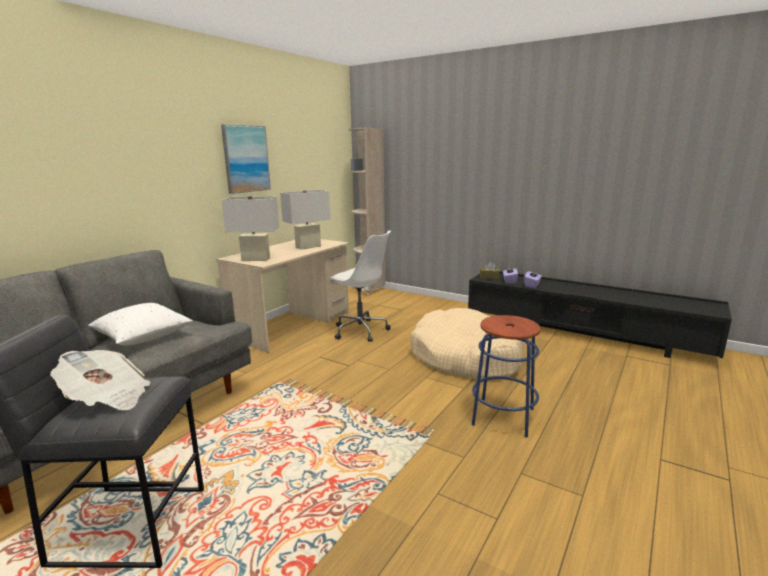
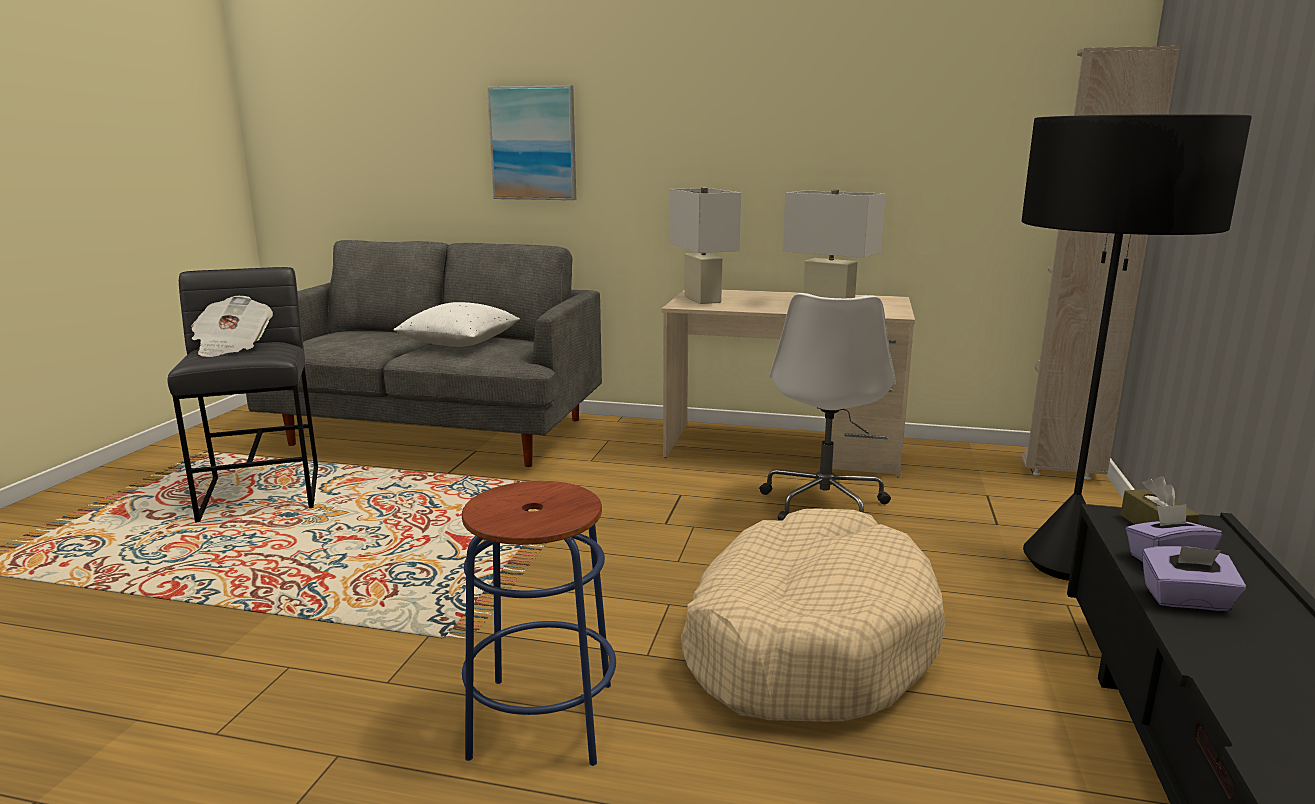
camera: 70 degrees right, 0 degrees up
picture [221,124,271,194] -> picture moved to [487,85,576,200]
none -> black floor lamp [1022,114,1252,581]

